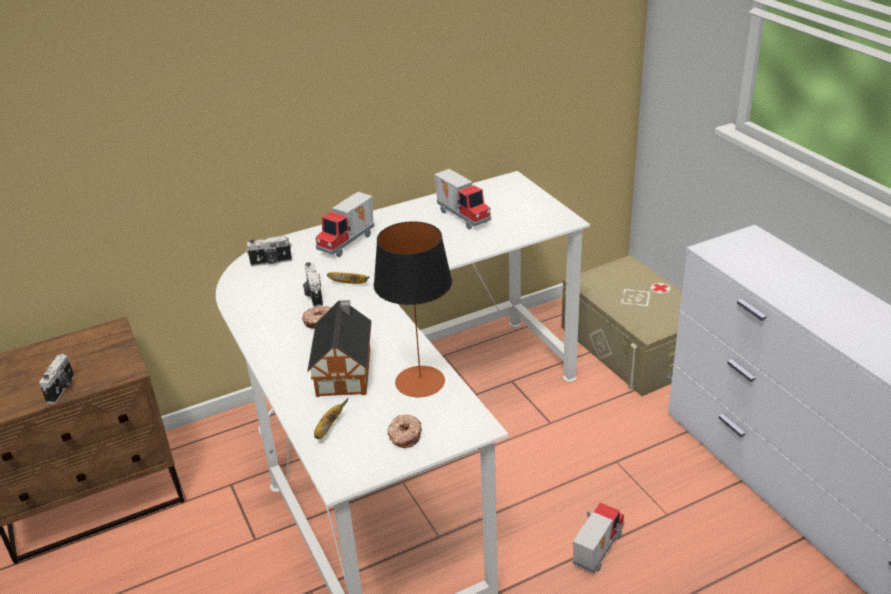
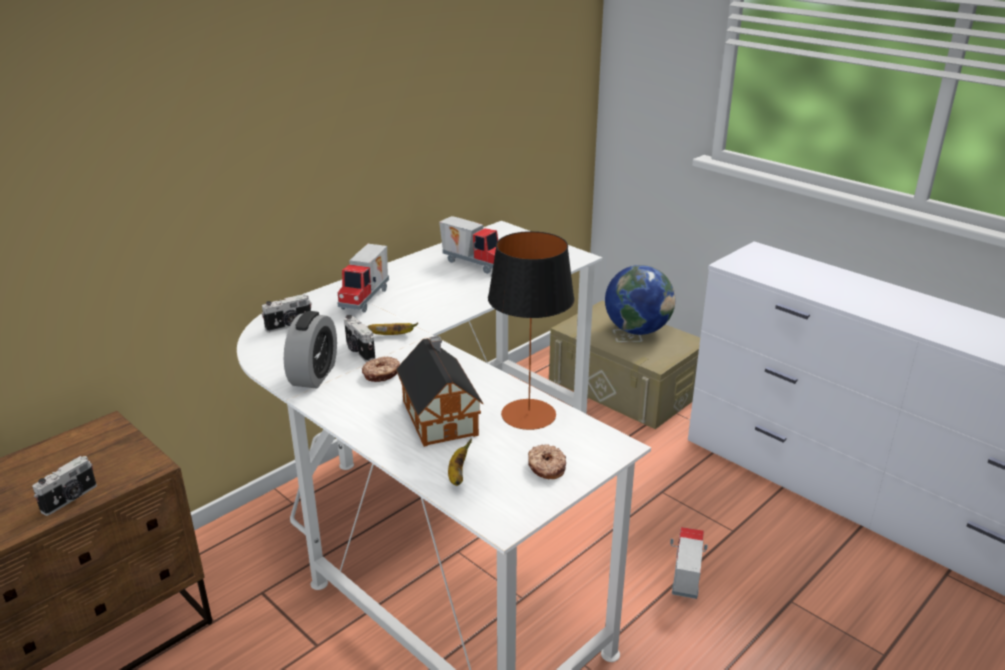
camera: 20 degrees left, 5 degrees down
camera [39,354,74,404] -> camera turned 45 degrees clockwise [32,456,97,516]
none -> alarm clock [284,311,337,388]
none -> globe [605,265,675,335]

